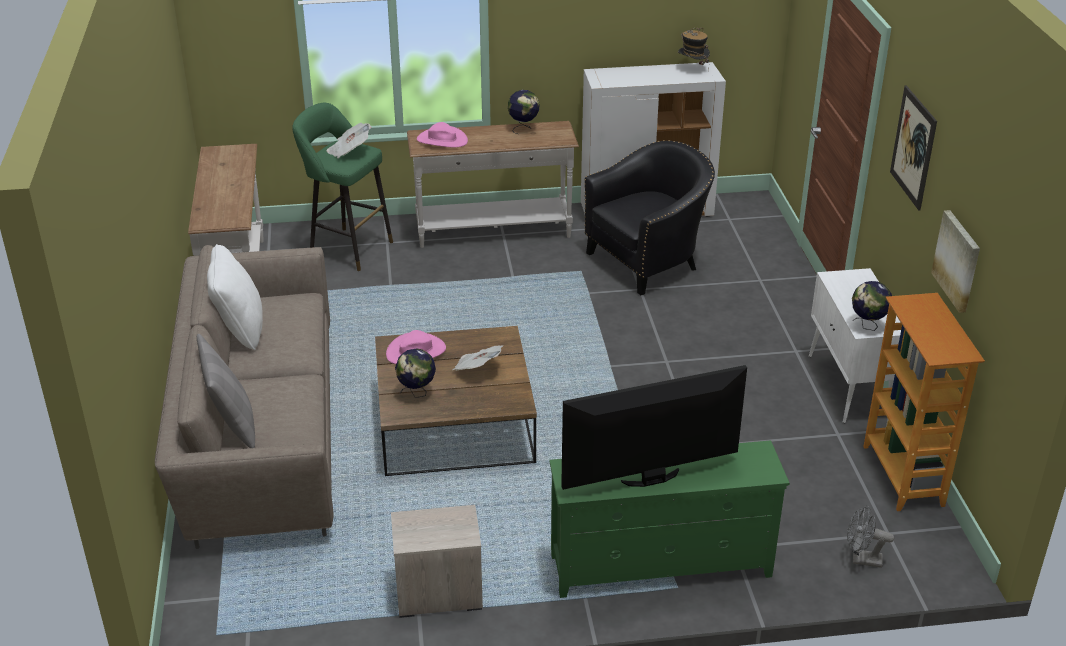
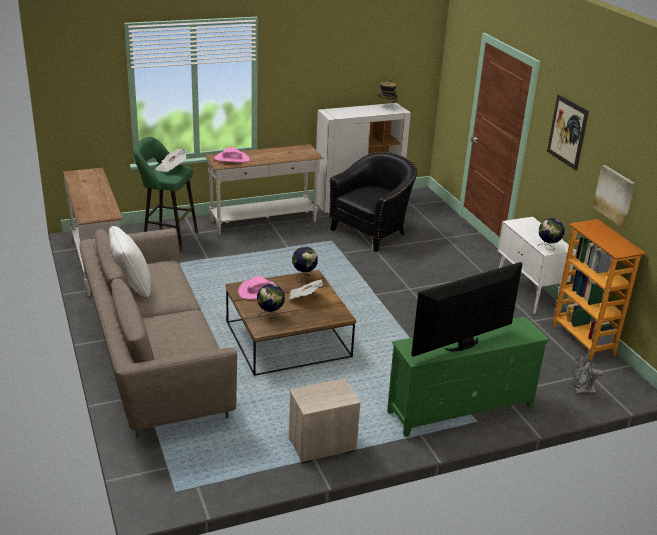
camera: 15 degrees left, 5 degrees down
grey pillow [197,334,255,448] -> none
globe [508,90,540,134] -> globe moved to [292,247,318,282]

